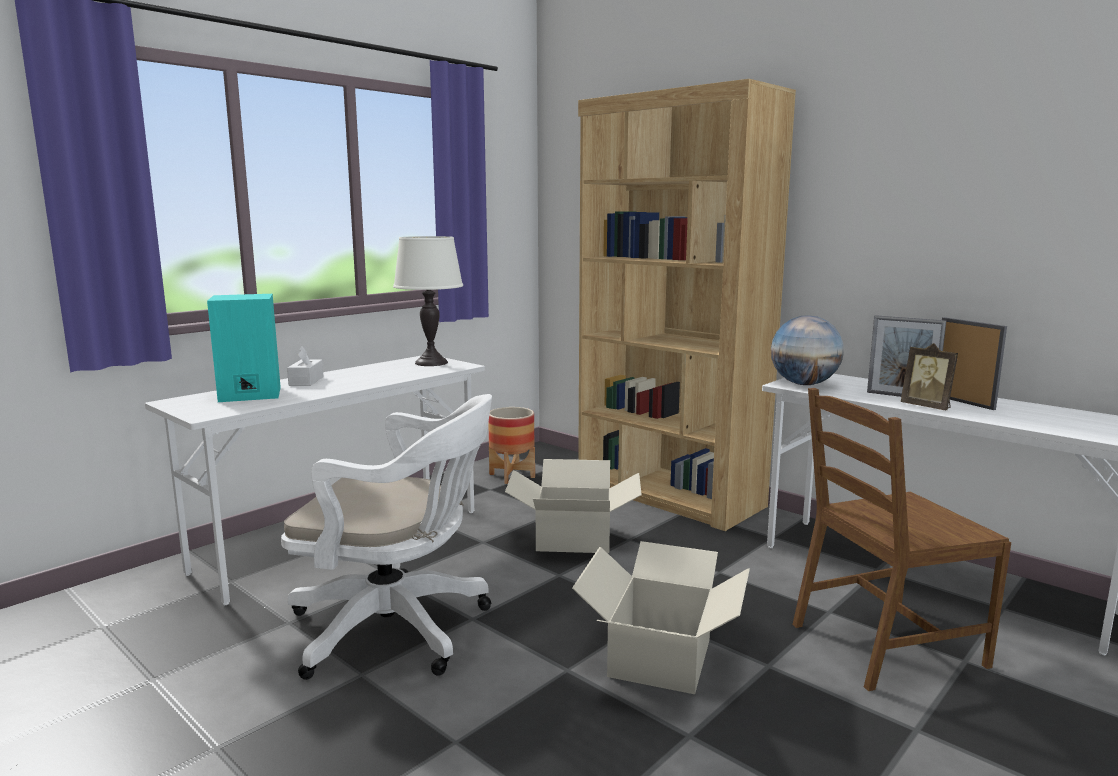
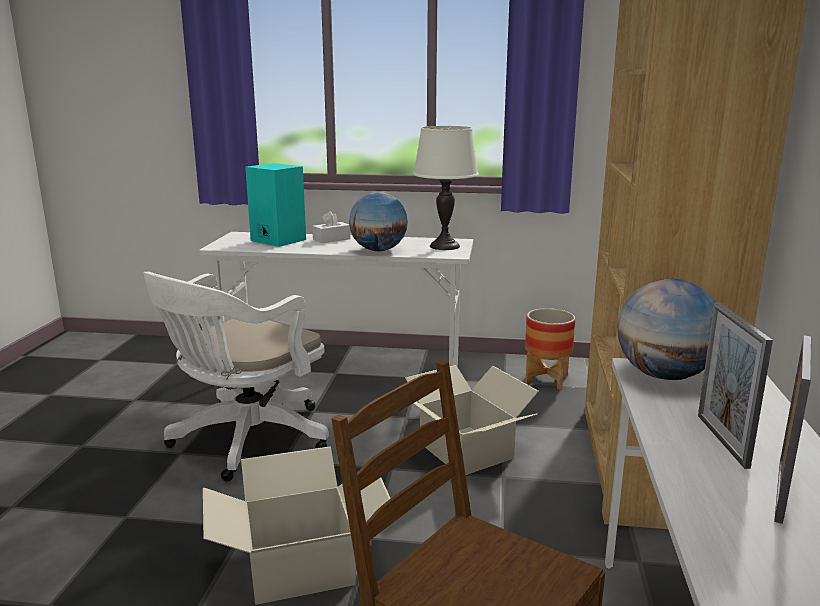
camera: 55 degrees right, 5 degrees up
white office chair [281,394,492,680] -> white office chair turned 60 degrees clockwise [143,272,329,482]
picture frame [900,343,958,410] -> none
none -> globe [349,192,408,251]

